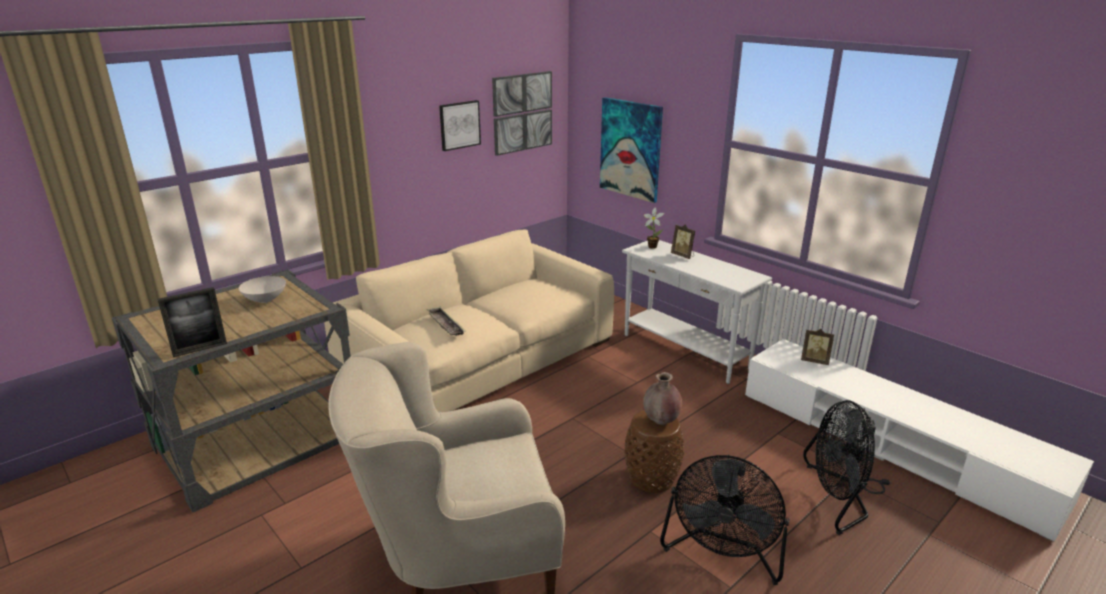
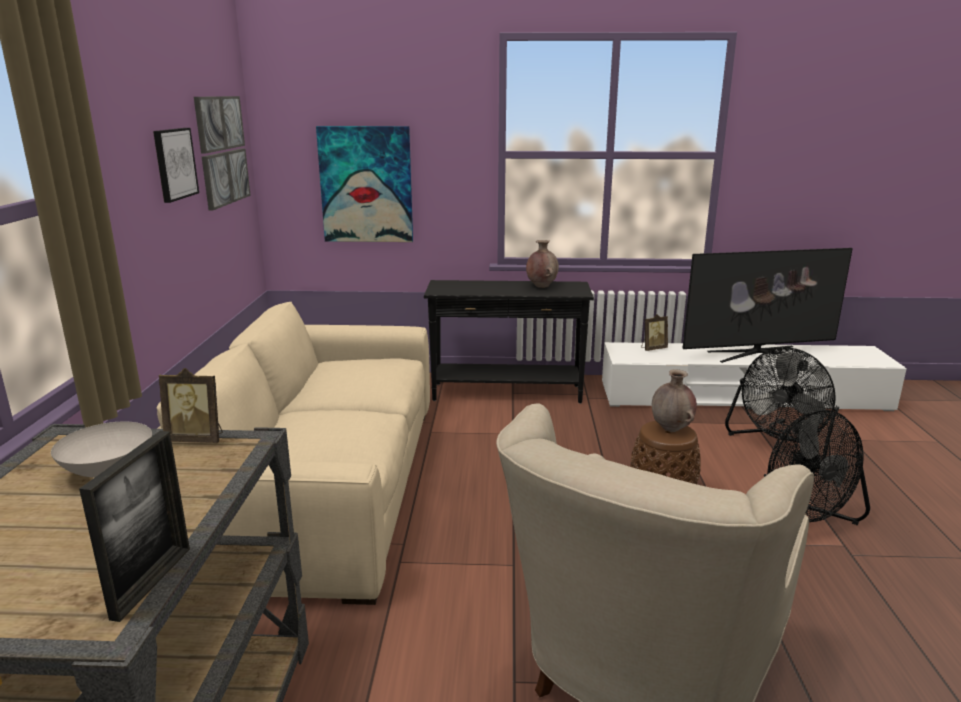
camera: 45 degrees left, 5 degrees down
tray [426,307,466,336] -> none
white console table [622,240,772,384] -> black console table [424,280,594,404]
potted plant [644,208,665,249] -> none
picture frame [671,224,695,259] -> picture frame moved to [159,368,223,443]
none -> brown vase [526,240,559,288]
none -> television [683,248,853,363]

